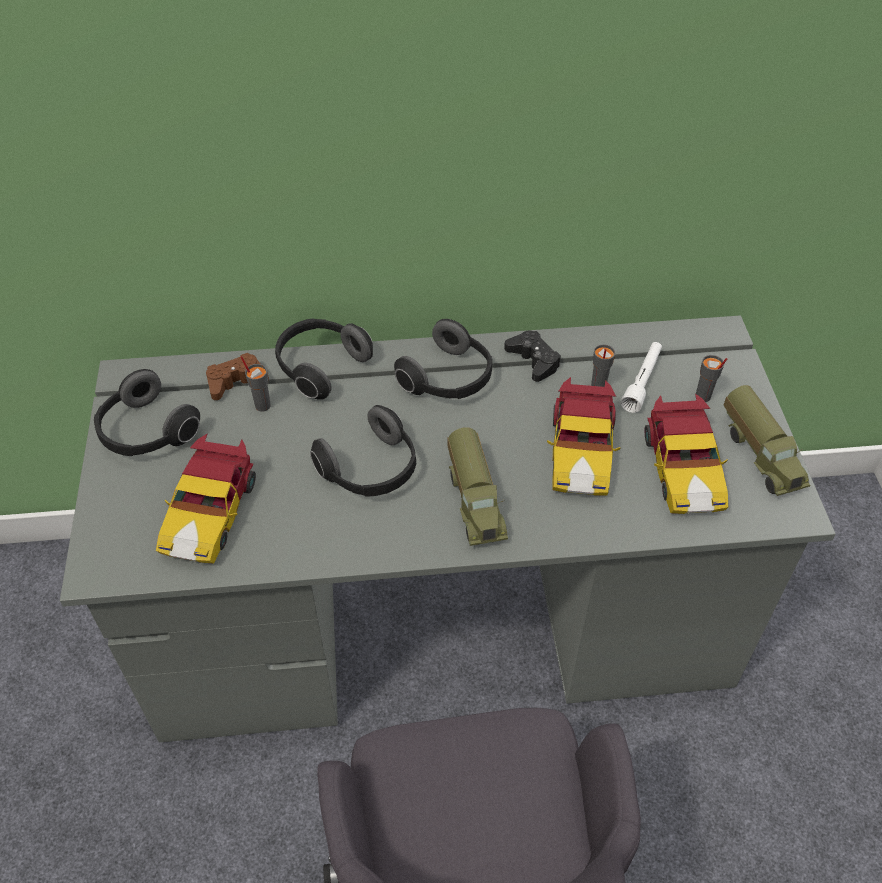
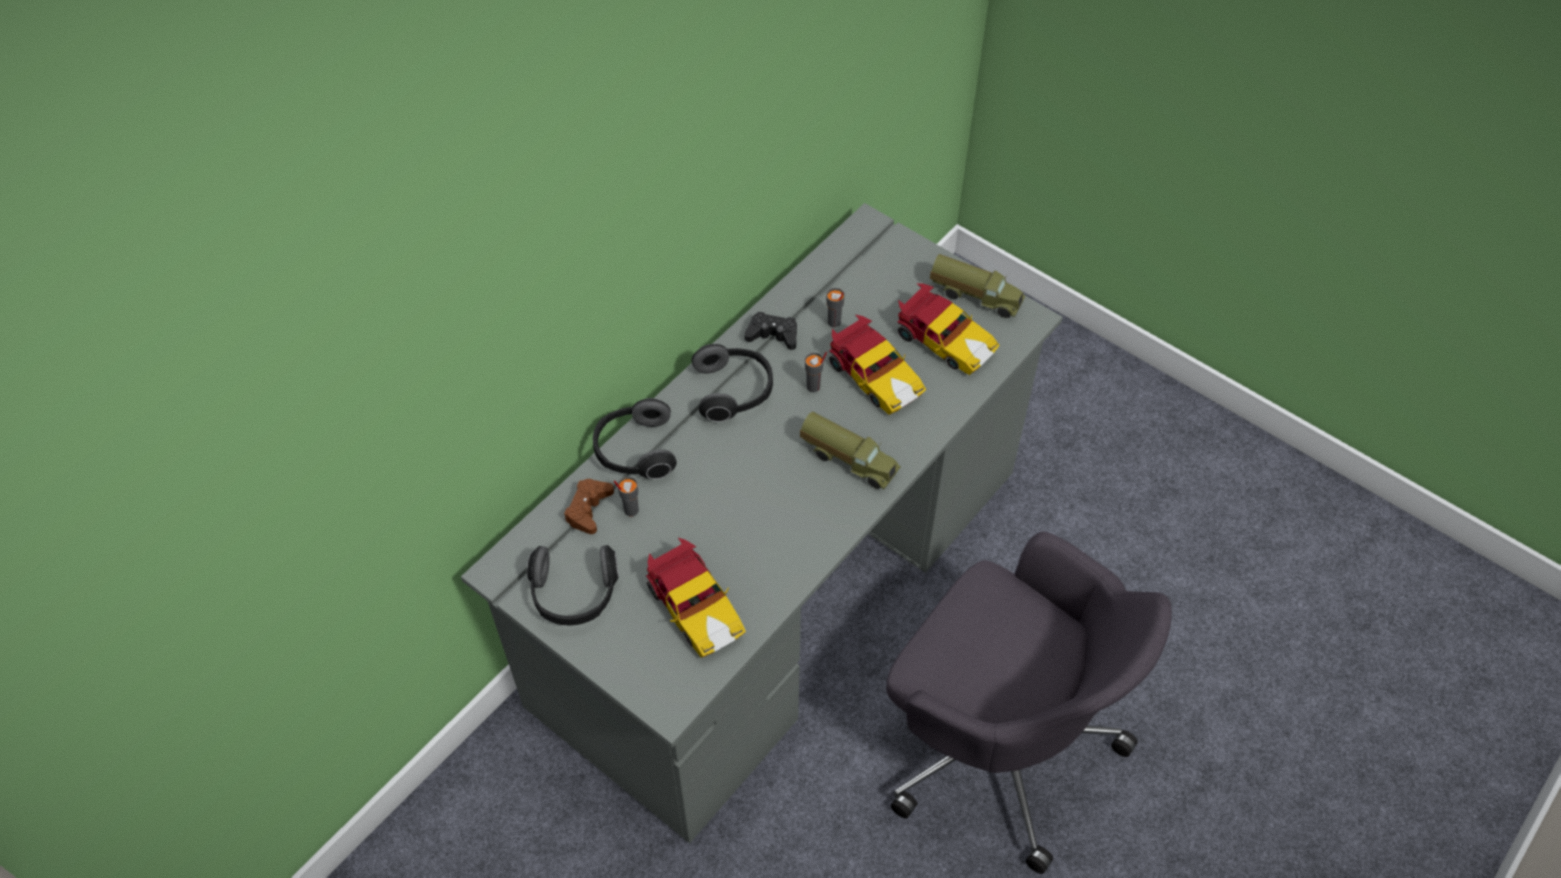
camera: 45 degrees left, 5 degrees up
headphones [310,405,416,497] -> none
white flashlight [620,342,662,413] -> none
grey cup [695,355,727,402] -> grey cup moved to [805,352,827,392]

